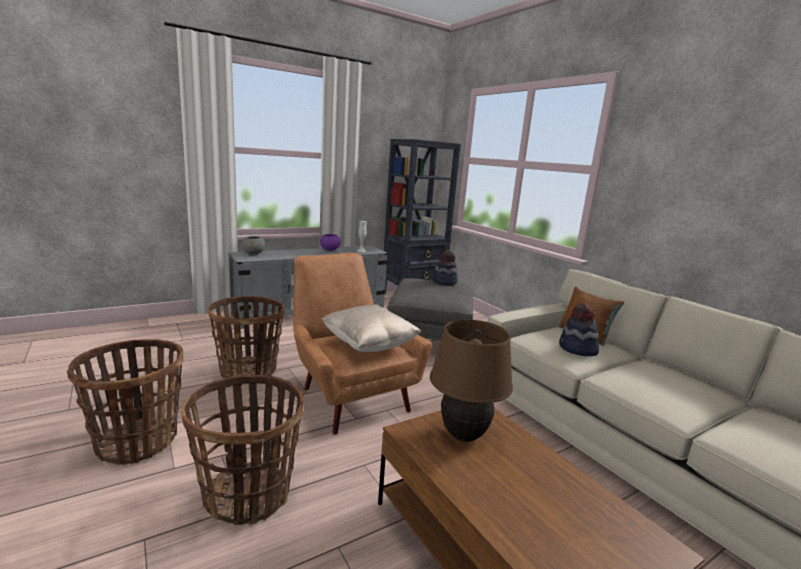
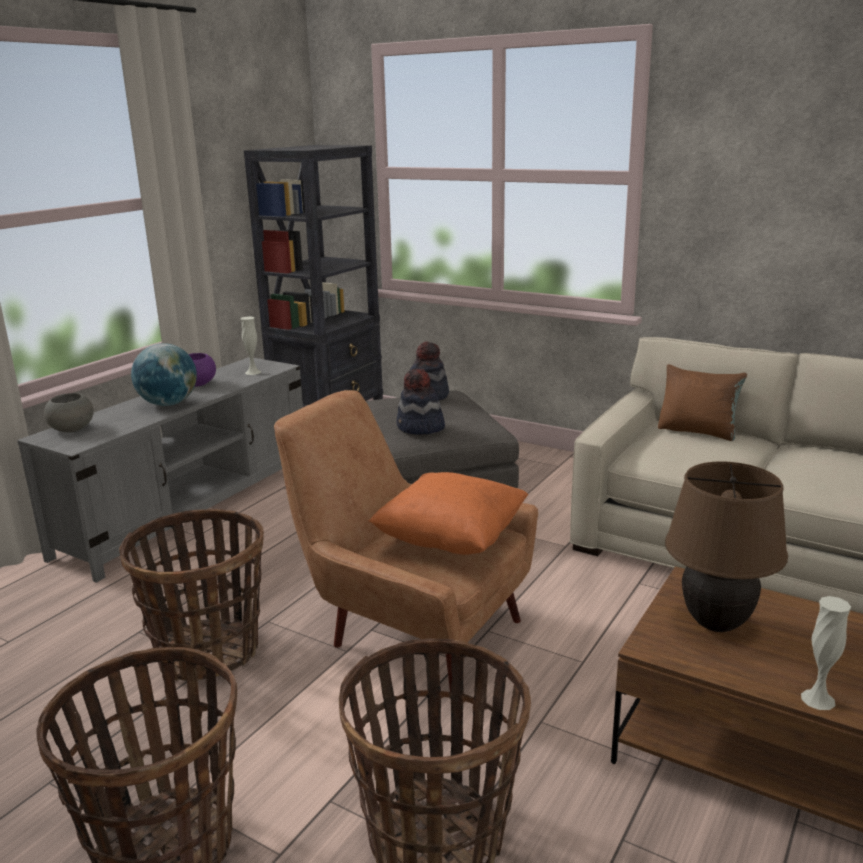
camera: 25 degrees left, 5 degrees up
beige pillow [321,305,421,352] -> orange pillow [368,472,528,555]
hat [559,303,599,356] -> hat moved to [396,369,445,434]
none -> globe [131,343,197,406]
none -> white vase [801,596,851,710]

